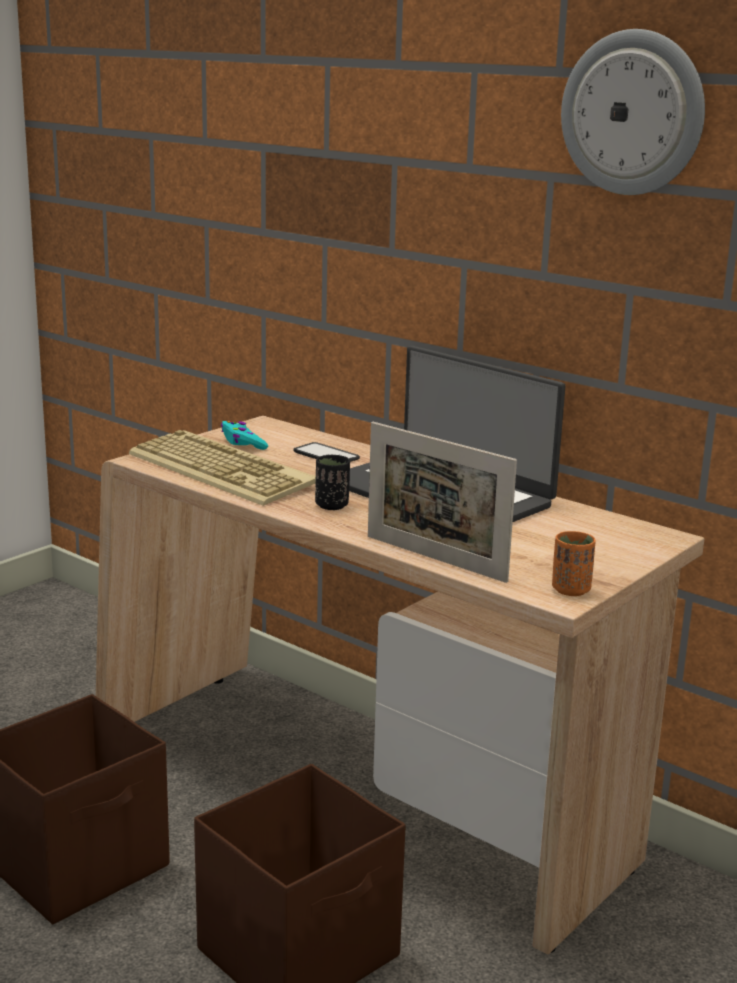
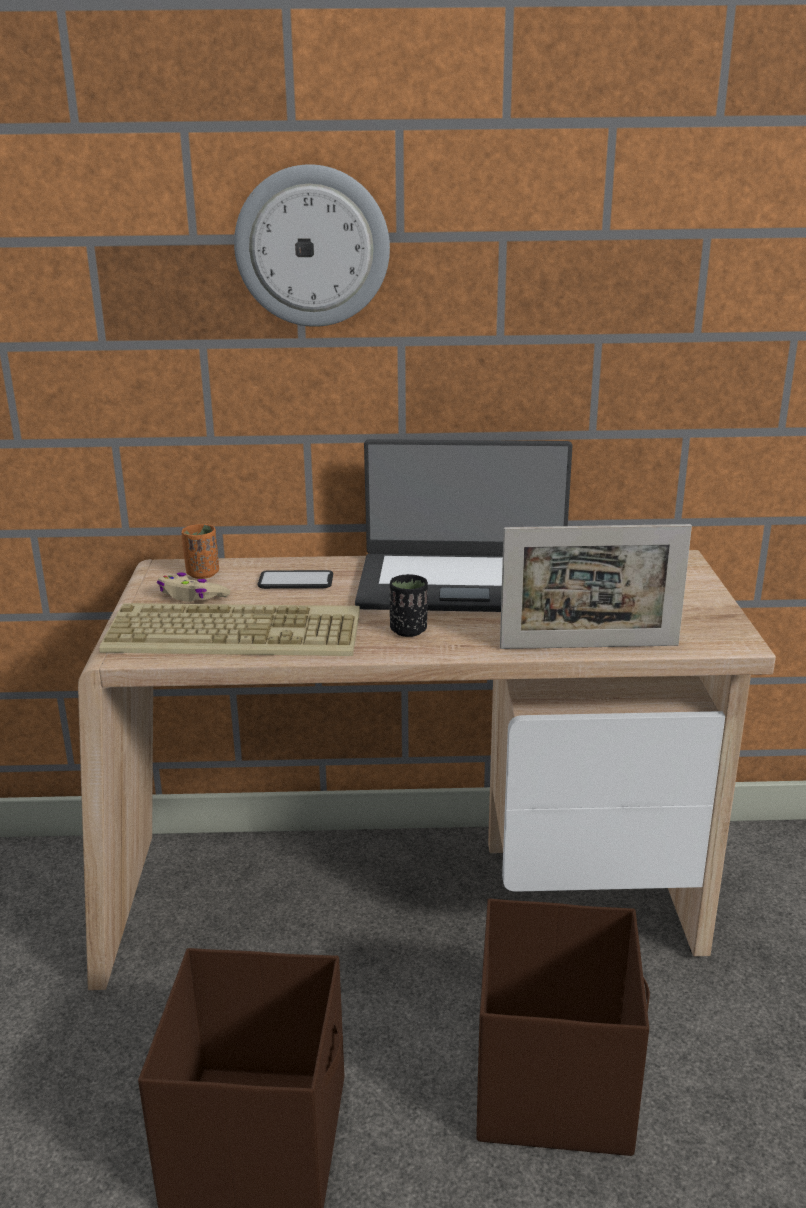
camera: 40 degrees left, 5 degrees up
turquoise game controller [221,421,268,450] -> beige game controller [157,573,230,602]
orange cup [552,531,596,596] -> orange cup moved to [181,524,219,579]
wall clock [561,29,705,195] -> wall clock moved to [234,164,390,327]

